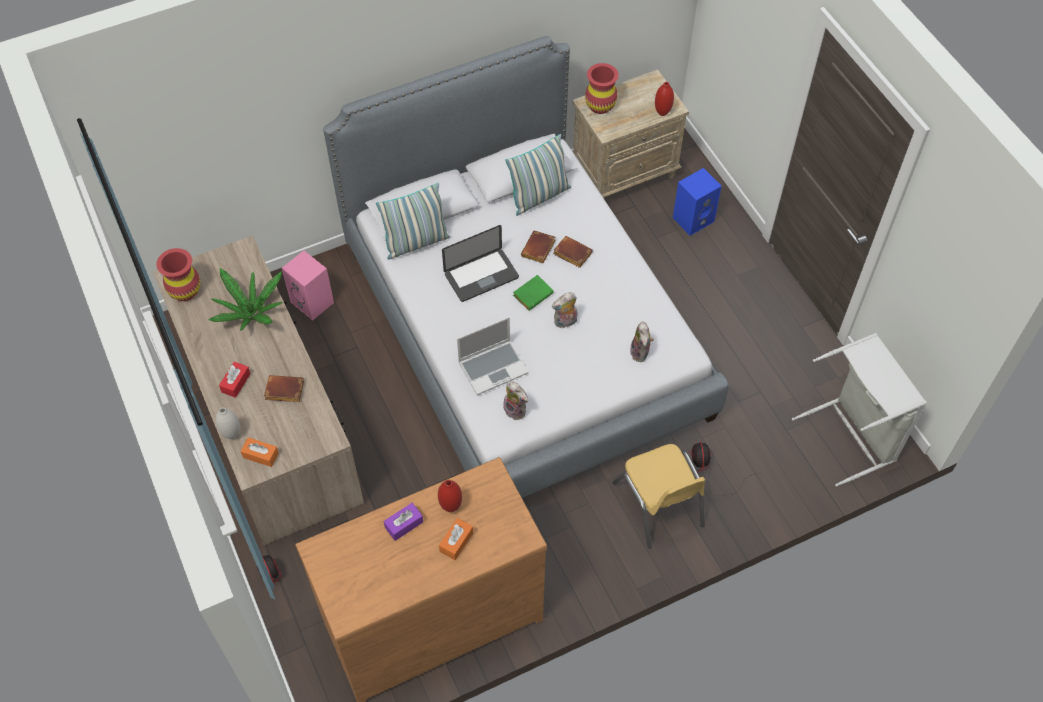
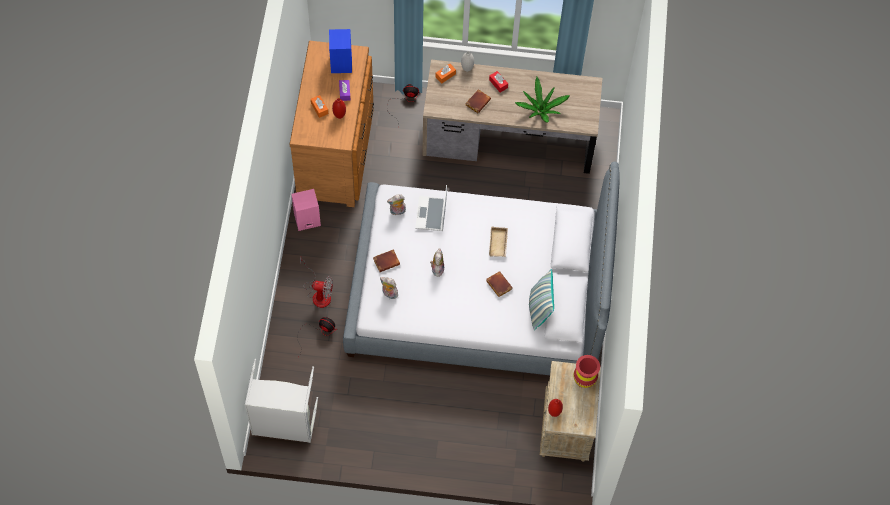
camera: 120 degrees right, 5 degrees up
red vase [156,248,200,301] -> none
pink speaker [282,250,334,320] -> pink speaker moved to [291,189,321,231]
pillow [376,182,450,260] -> none
laptop [442,225,519,302] -> beige tray [489,226,508,257]
green book [513,275,554,311] -> none
brown book [553,236,593,268] -> brown book moved to [373,249,400,272]
yellow chair [612,444,705,548] -> fan [300,258,333,308]
blue speaker [673,168,722,236] -> blue speaker moved to [329,29,352,73]

